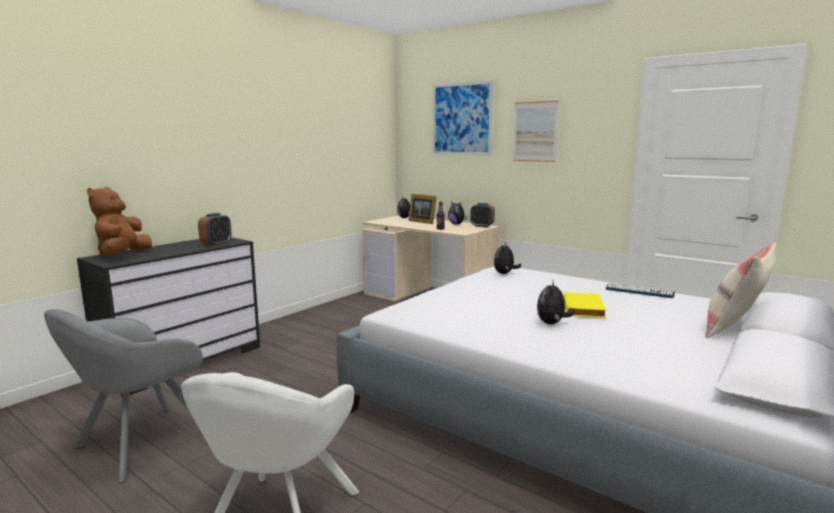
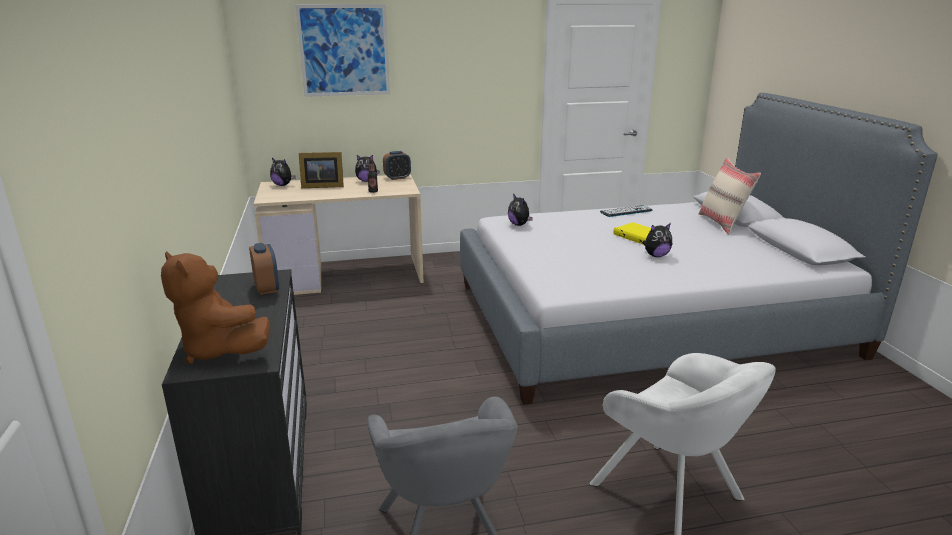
camera: 50 degrees left, 10 degrees up
picture [513,101,559,162] -> none
plush toy [537,279,575,324] -> plush toy turned 75 degrees counterclockwise [642,223,672,257]

